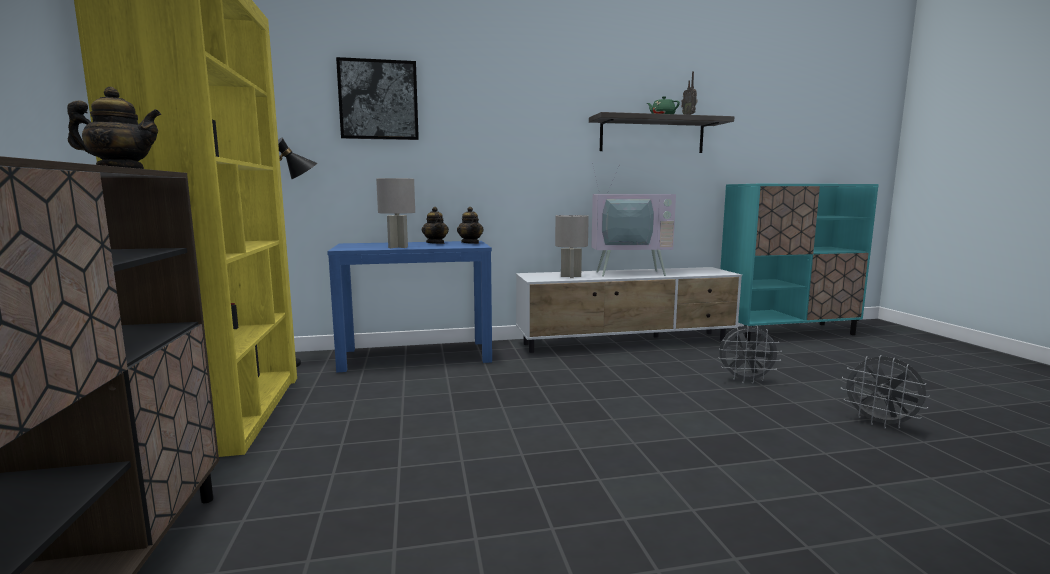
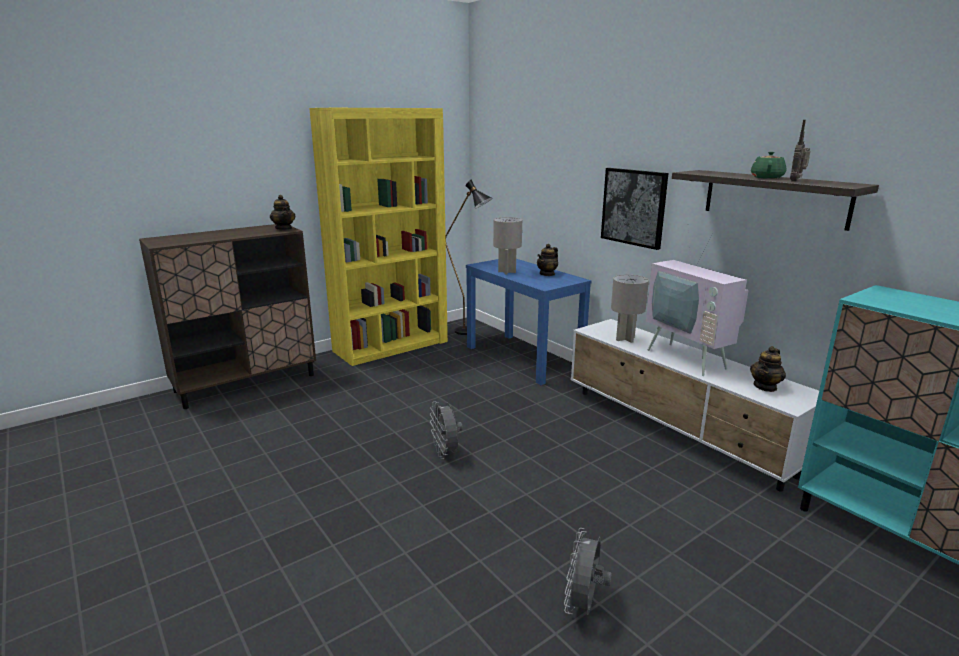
camera: 65 degrees right, 10 degrees up
picture [336,57,419,140] -> picture moved to [601,168,669,250]
teapot [457,207,484,244] -> teapot moved to [750,346,786,392]
grey fan [718,325,782,383] -> grey fan moved to [430,401,463,459]

